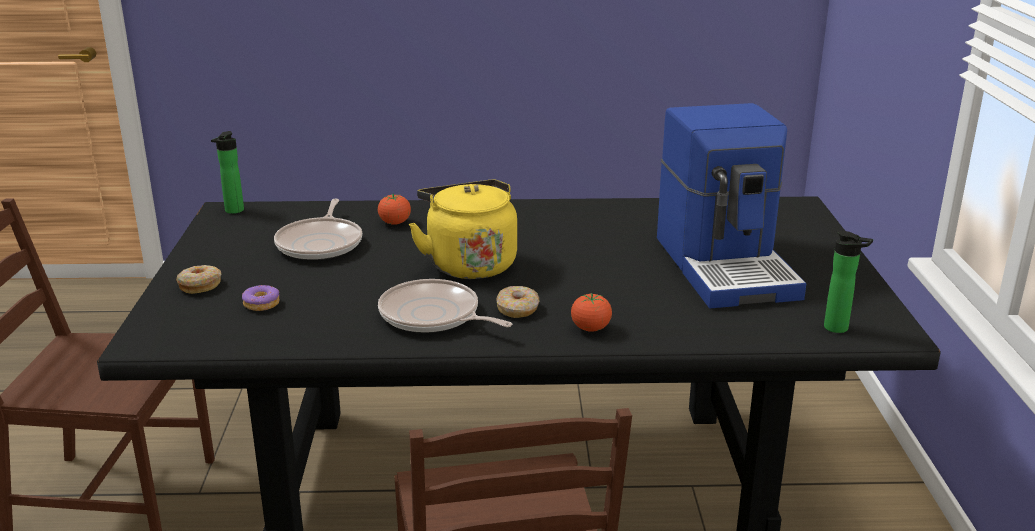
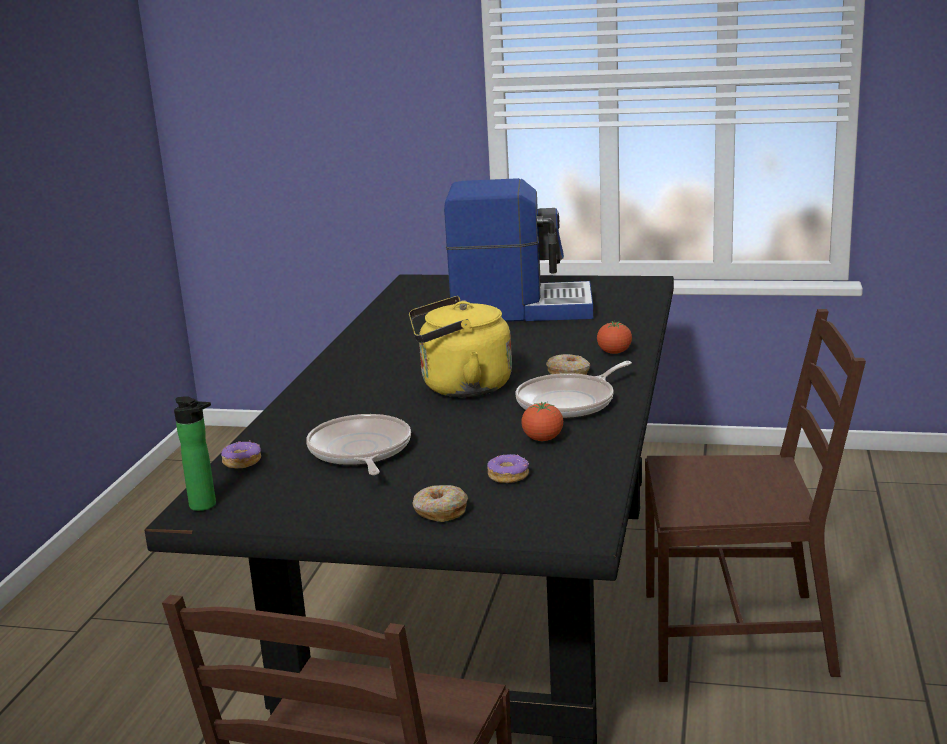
camera: 75 degrees left, 5 degrees down
frying pan [274,199,362,260] -> frying pan turned 120 degrees counterclockwise [306,414,411,475]
tomato [378,193,411,225] -> tomato moved to [521,402,563,441]
bottle [824,231,873,333] -> none
none -> donut [221,441,261,468]

